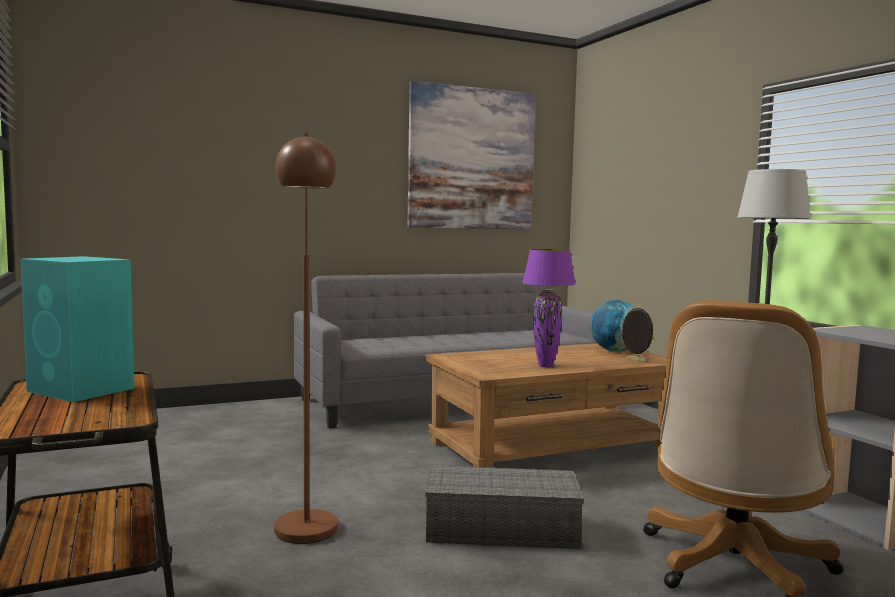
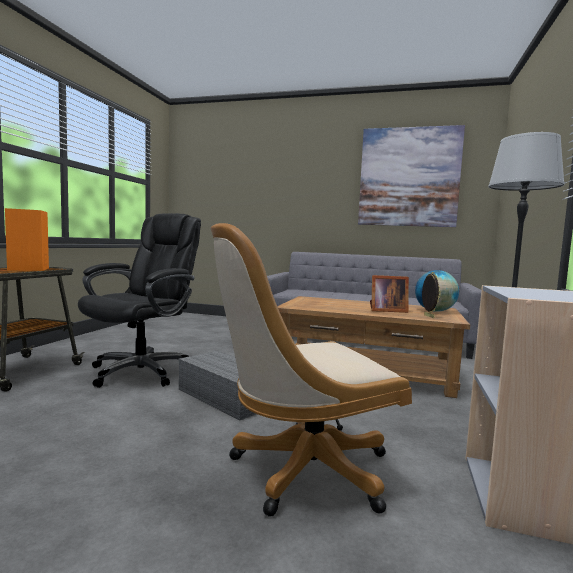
camera: 40 degrees right, 0 degrees up
turquoise speaker [21,256,134,402] -> orange speaker [5,208,49,271]
brown floor lamp [274,132,338,544] -> black office chair [78,213,201,388]
purple table lamp [522,249,576,367] -> none
none -> picture frame [370,275,409,313]

